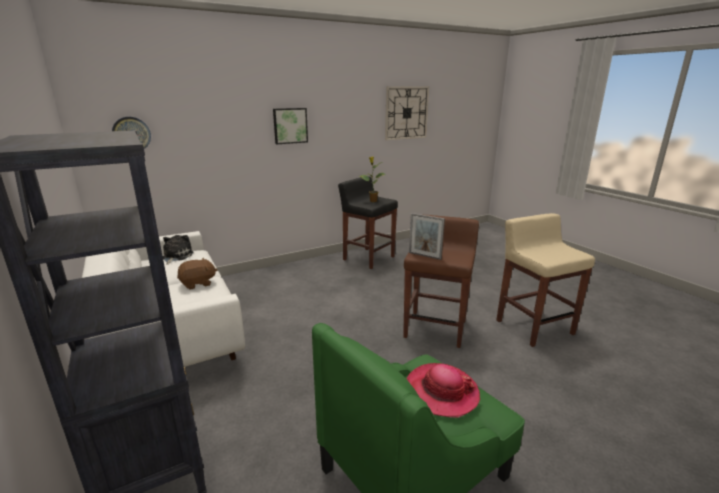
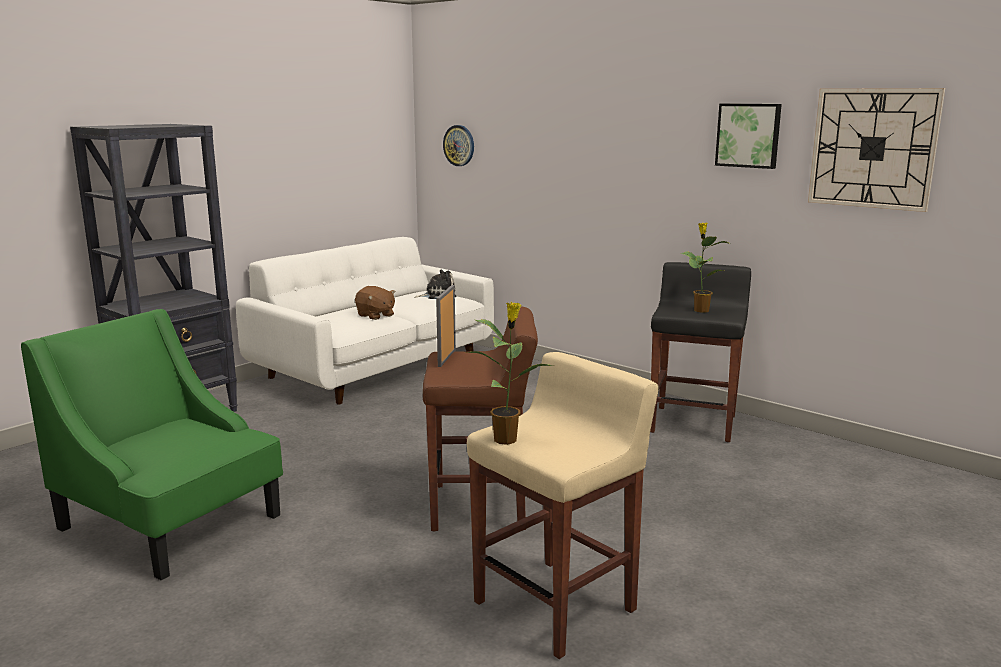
camera: 70 degrees right, 5 degrees down
picture [273,108,308,144] -> picture moved to [715,103,782,169]
hat [407,363,480,418] -> none
none -> potted plant [465,302,552,445]

